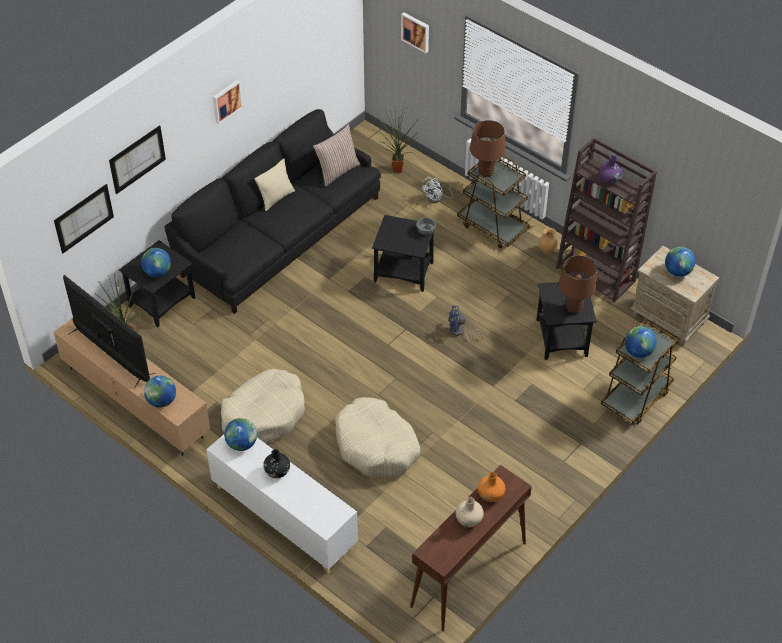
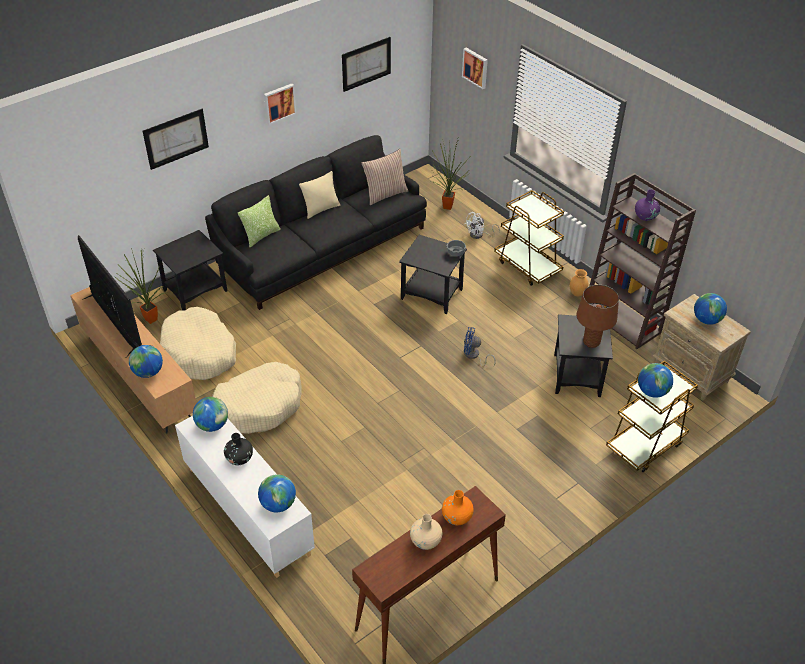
camera: 10 degrees right, 5 degrees down
picture [54,184,114,254] -> picture moved to [342,37,391,92]
globe [141,248,171,277] -> globe moved to [258,474,296,512]
beige dog bed [335,397,421,477] -> beige dog bed moved to [160,307,236,380]
brown table lamp [470,120,506,177] -> none
none -> pillow [238,195,281,247]

